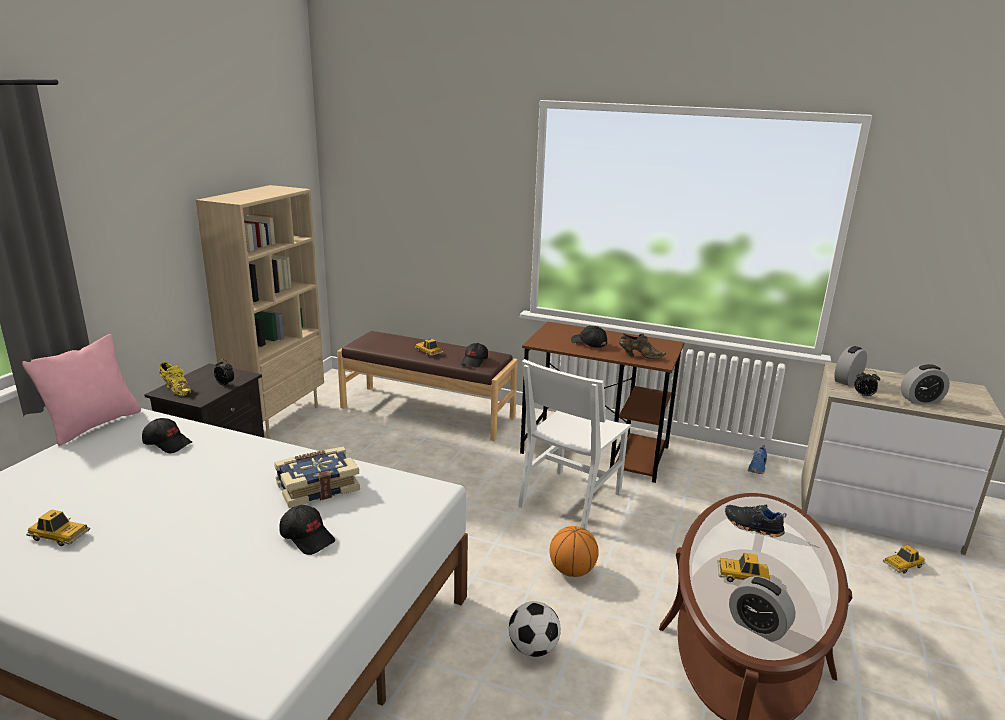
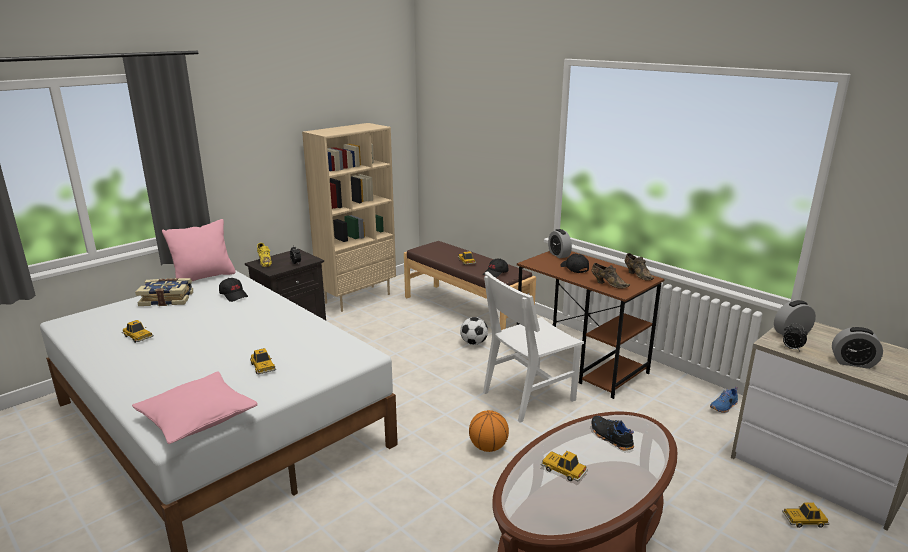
camera: 25 degrees right, 0 degrees up
book [274,447,360,508] -> book moved to [135,278,193,306]
black cap [279,505,335,555] -> toy car [250,348,276,375]
football [509,601,561,657] -> football moved to [460,317,488,345]
alarm clock [729,576,795,642] -> alarm clock moved to [548,229,572,258]
none -> pink pillow [132,371,258,444]
none -> brown shoe [625,253,654,281]

